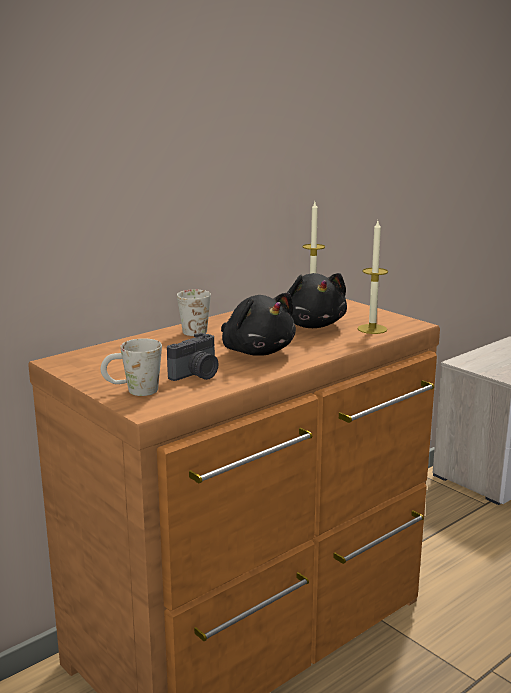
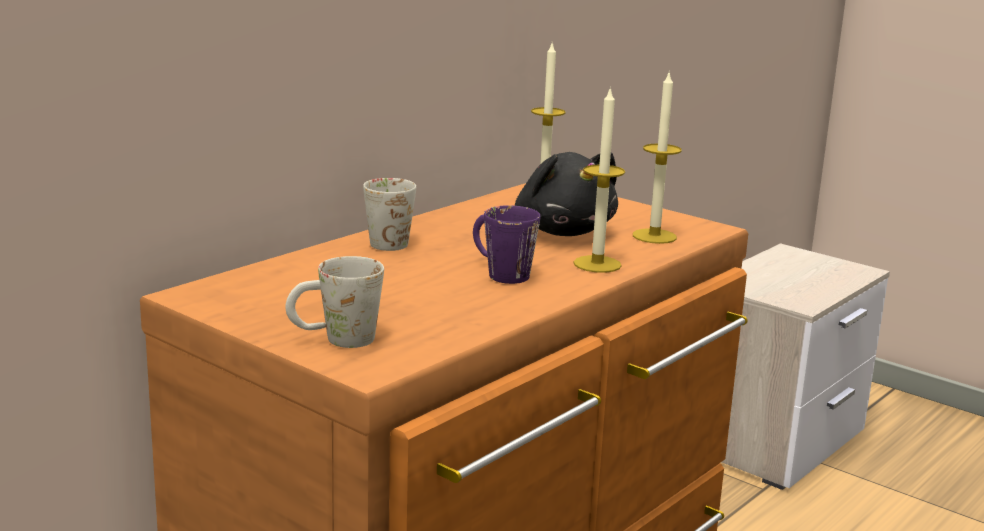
camera: 10 degrees left, 0 degrees up
camera [167,333,218,381] -> none
black plush toy [221,293,296,356] -> purple mug [473,205,540,284]
none -> candle [574,86,625,273]

